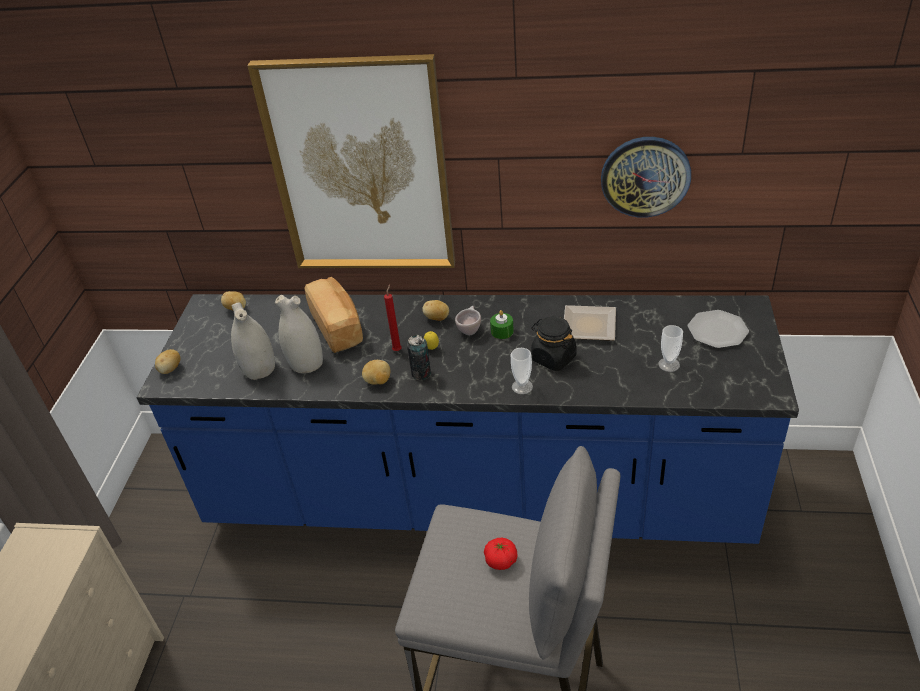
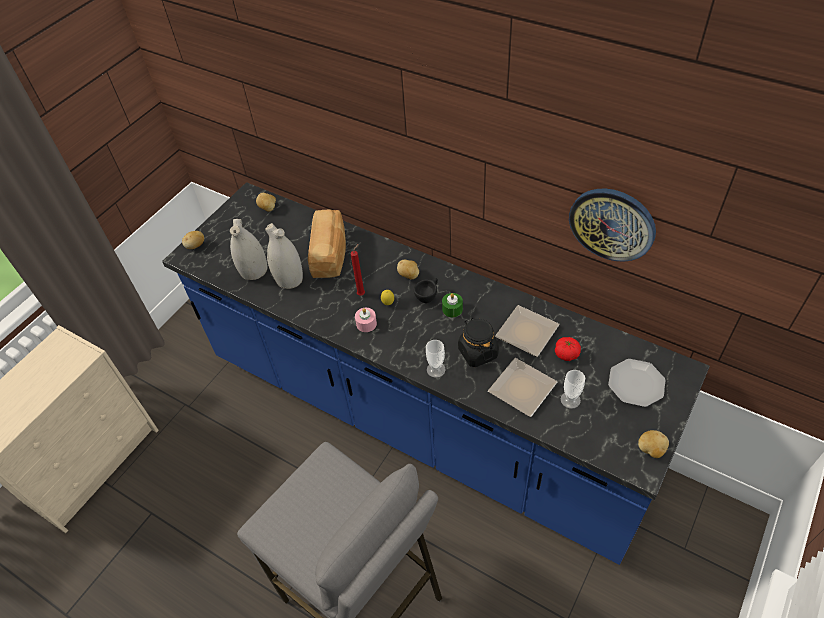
camera: 25 degrees right, 10 degrees up
picture [247,54,455,268] -> none
potato [362,360,390,385] -> potato moved to [638,430,669,458]
can [407,335,431,380] -> pink candle [355,308,377,332]
beige cup [455,306,481,335] -> black cup [414,278,438,303]
tomato [484,538,518,570] -> tomato moved to [555,337,581,361]
none -> plate [488,358,557,417]

